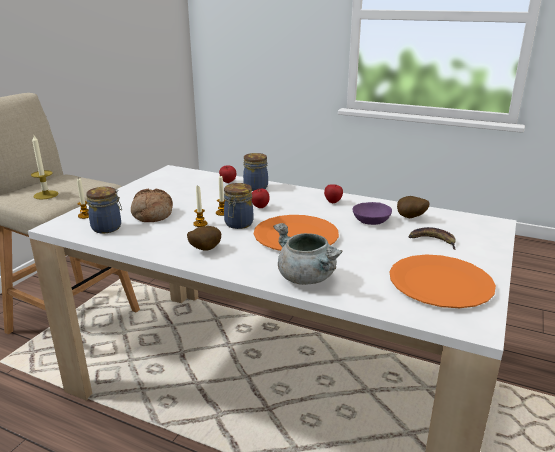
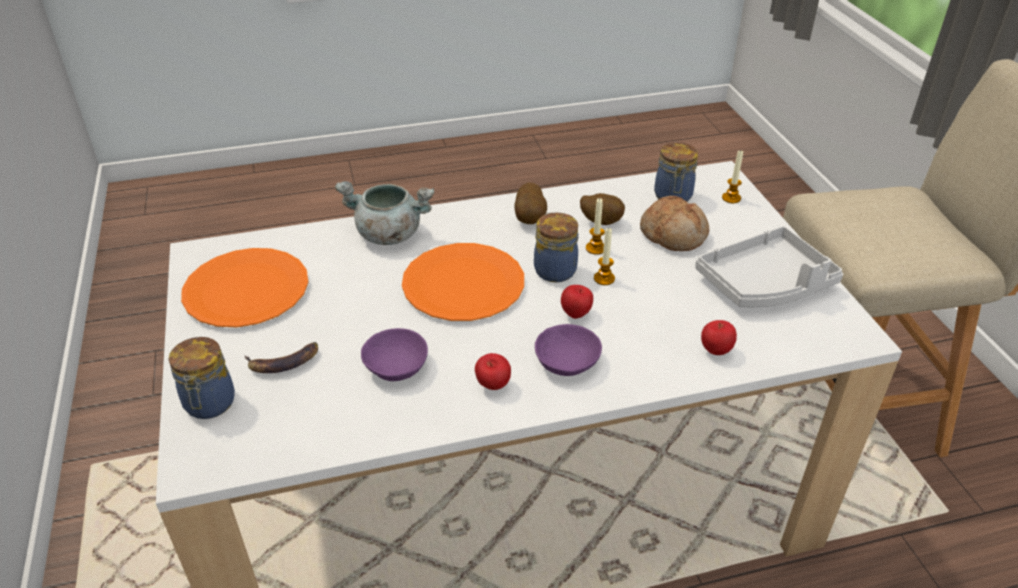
camera: 140 degrees right, 15 degrees up
candle [31,135,59,200] -> none
jar [243,153,268,191] -> jar moved to [169,337,235,419]
potato [397,196,430,218] -> potato moved to [580,193,625,225]
none -> purple bowl [535,324,602,376]
none -> grey tray [695,226,843,307]

